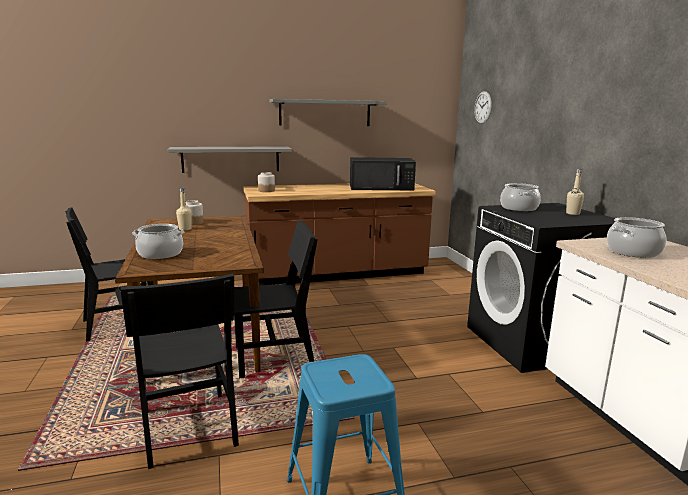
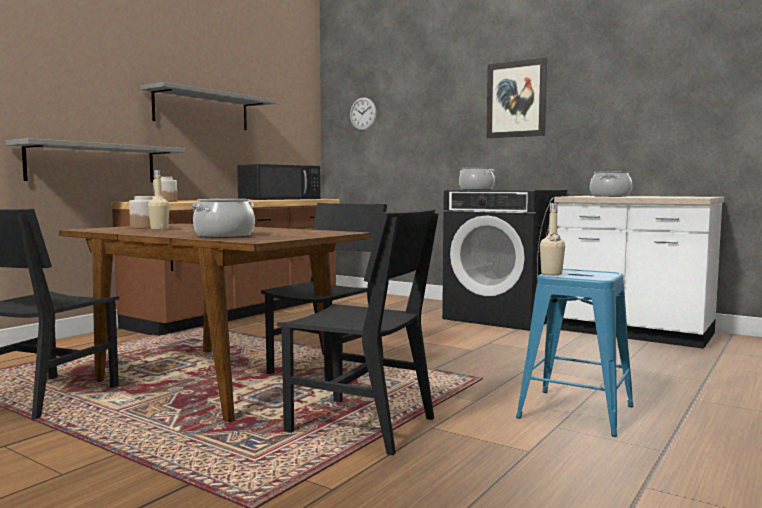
camera: 40 degrees left, 10 degrees down
beige bottle [566,169,584,215] -> beige bottle moved to [540,203,565,275]
none -> picture [486,58,547,139]

